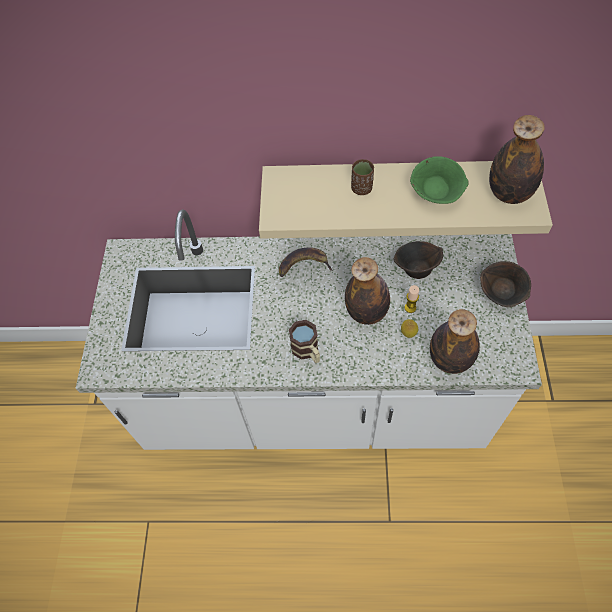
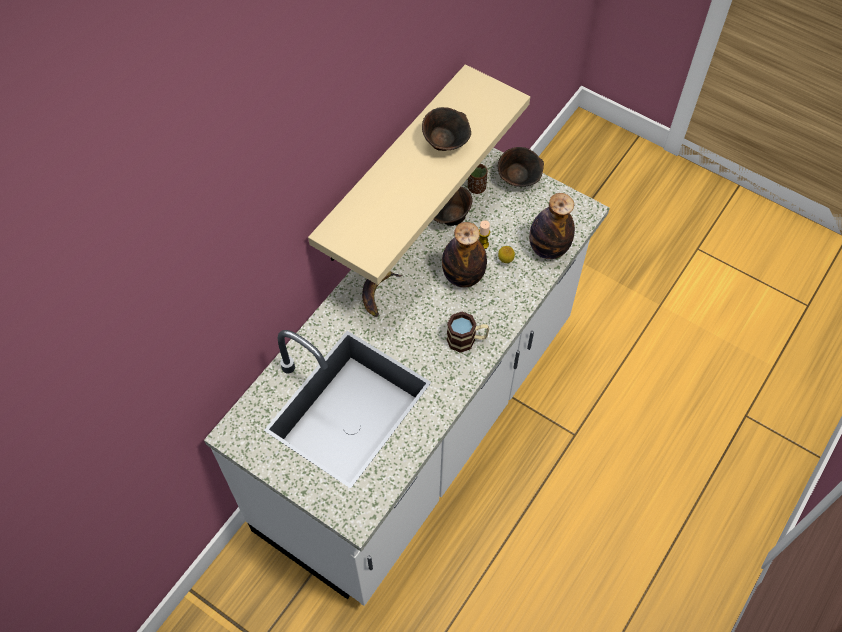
camera: 60 degrees left, 0 degrees up
brown cup [351,159,374,195] -> brown cup moved to [468,164,488,194]
green bowl [410,156,469,204] -> brown bowl [422,107,471,151]
bottle [489,115,545,204] -> none

